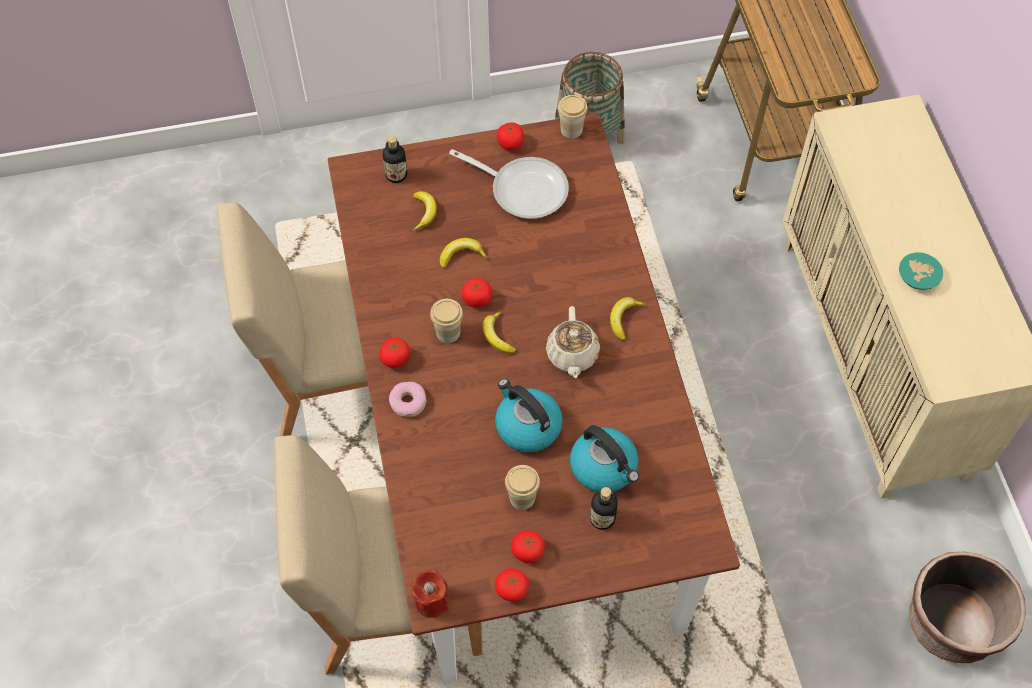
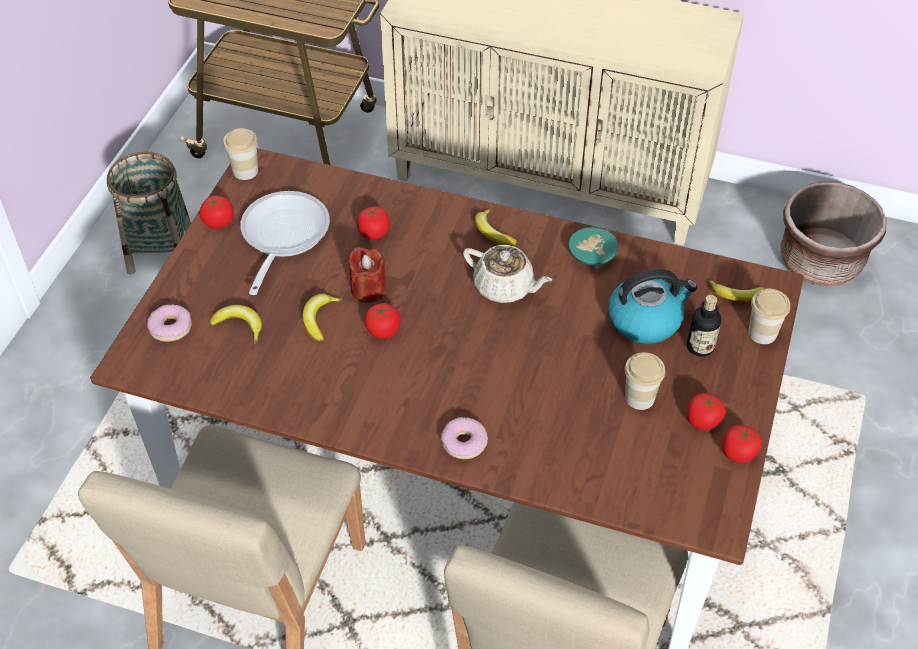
camera: 60 degrees left, 10 degrees down
tomato [380,338,410,368] -> tomato moved to [357,206,390,240]
bottle [383,136,408,183] -> donut [147,305,192,342]
red candle [411,570,449,618] -> red candle moved to [348,247,386,303]
cup [430,299,463,343] -> cup moved to [748,289,790,344]
frying pan [449,149,569,219] -> frying pan turned 45 degrees counterclockwise [241,191,330,295]
banana [483,311,516,354] -> banana moved to [709,280,765,302]
kettle [495,379,563,452] -> none
turquoise bowl [899,252,943,290] -> turquoise bowl moved to [569,227,619,266]

